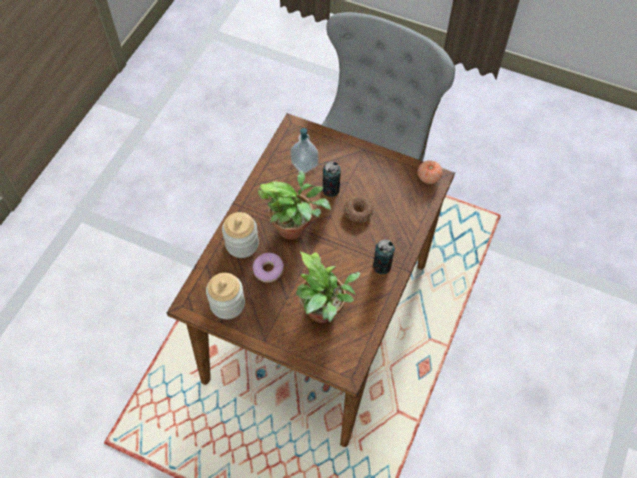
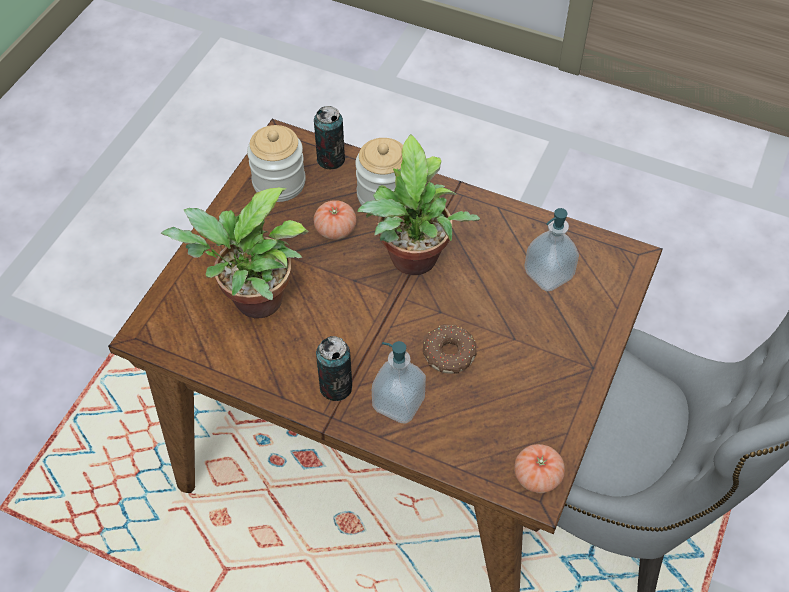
camera: 90 degrees right, 5 degrees down
donut [253,253,284,283] -> tomato [314,200,356,240]
can [322,161,341,197] -> can moved to [314,106,345,169]
none -> soap dispenser [372,341,426,423]

